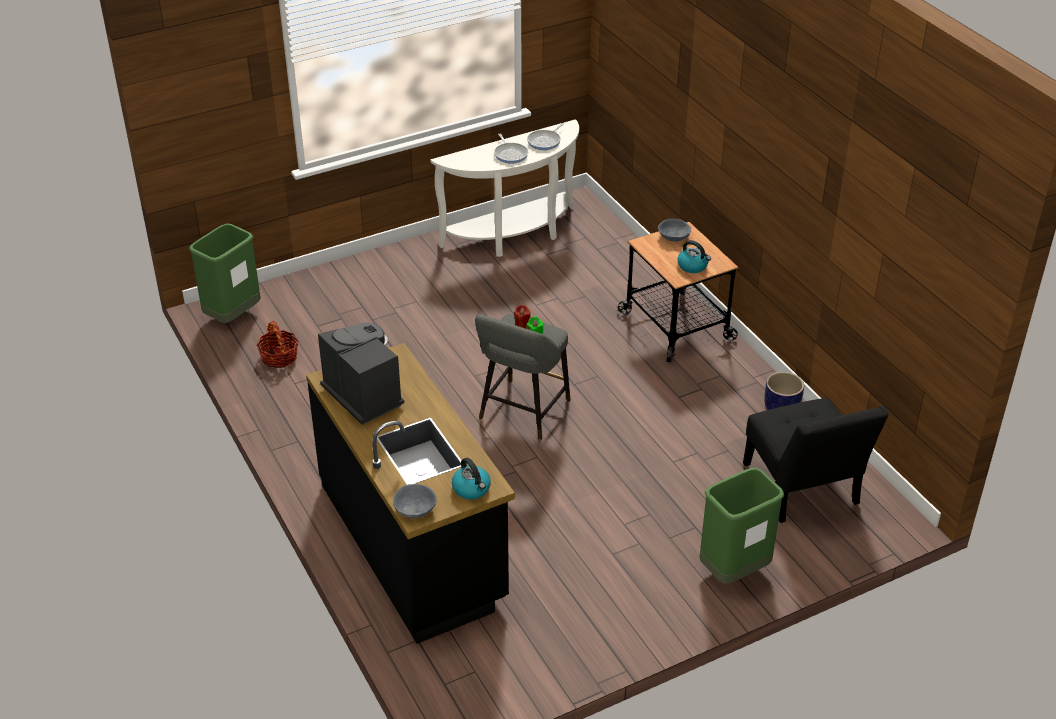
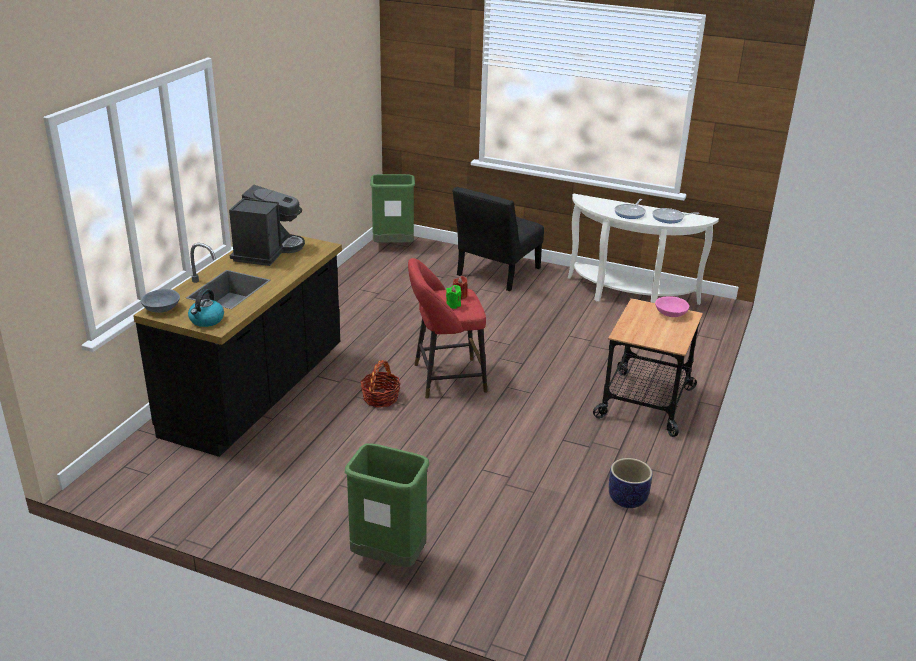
camera: 50 degrees right, 10 degrees down
basket [257,321,298,368] -> basket moved to [360,360,401,408]
grey stool [475,314,571,440] -> red stool [408,258,487,399]
grey bowl [658,219,691,241] -> pink bowl [655,297,689,317]
kettle [678,240,711,273] -> none
black chair [743,398,889,523] -> black chair moved to [452,187,544,291]

